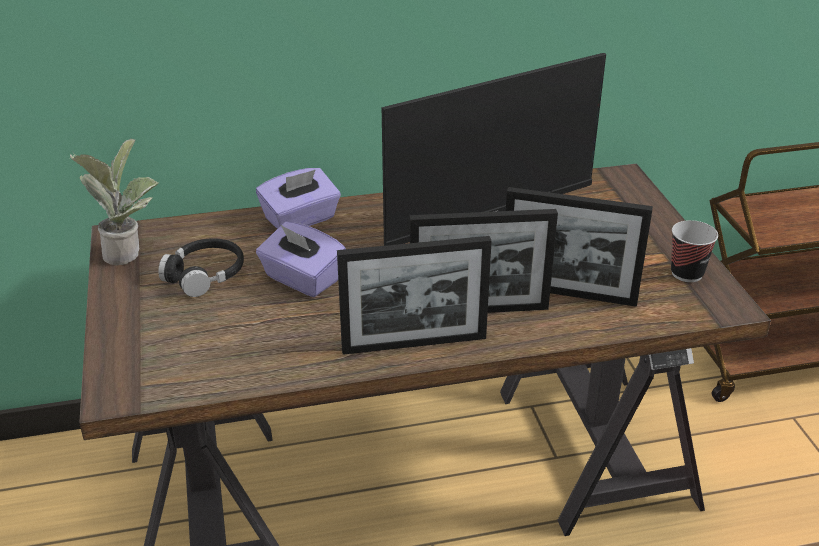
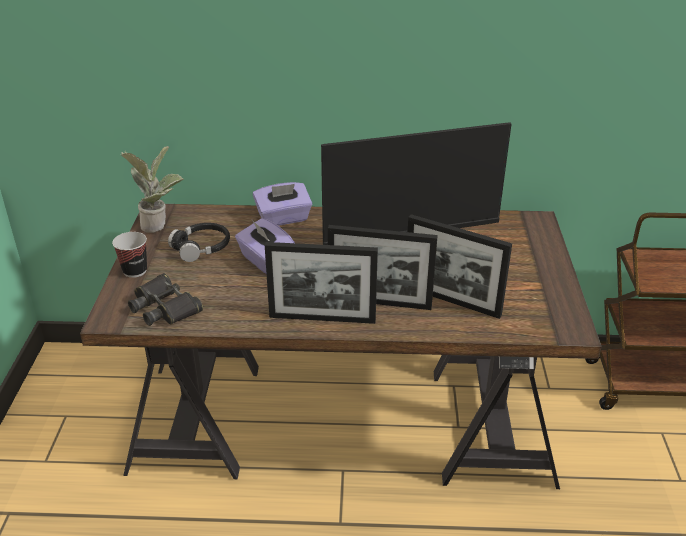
camera: 15 degrees right, 0 degrees up
cup [671,220,718,282] -> cup moved to [112,232,147,278]
none -> black binoculars [128,273,203,326]

